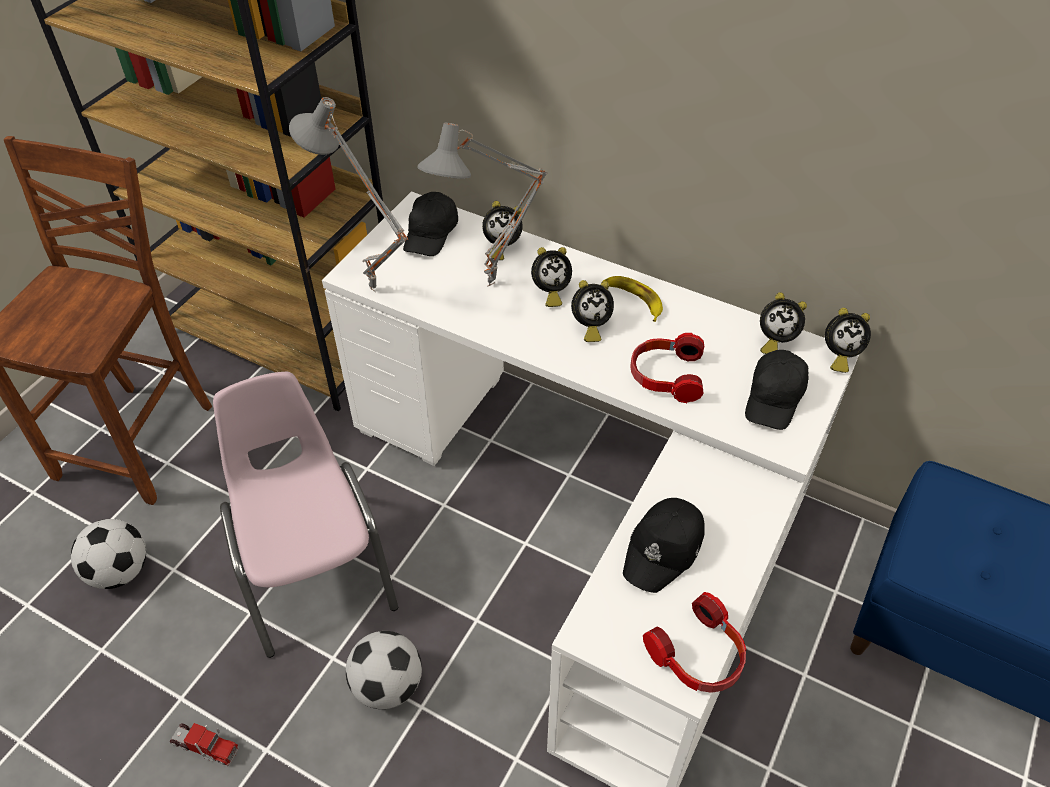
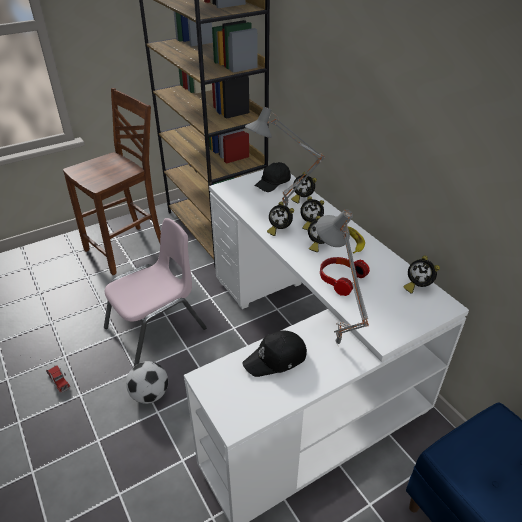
camera: 30 degrees right, 10 degrees down
football [71,519,146,589] -> none
pink chair [213,372,398,658] -> pink chair turned 45 degrees clockwise [104,218,207,366]
grey table lamp [289,97,408,292] -> grey table lamp moved to [316,209,369,347]
headphones [643,592,746,693] -> none
black cap [745,350,809,430] -> none
alarm clock [825,308,871,373] -> alarm clock moved to [267,202,294,236]

